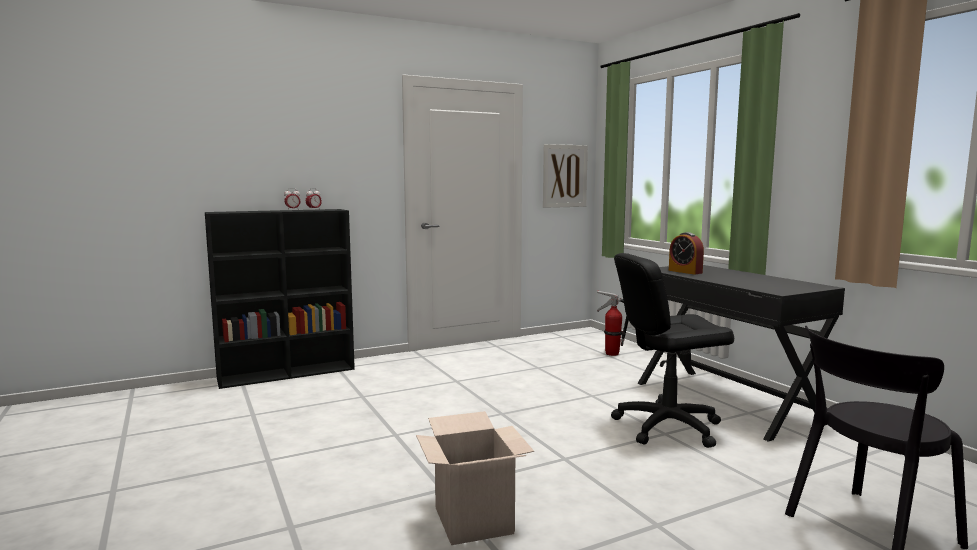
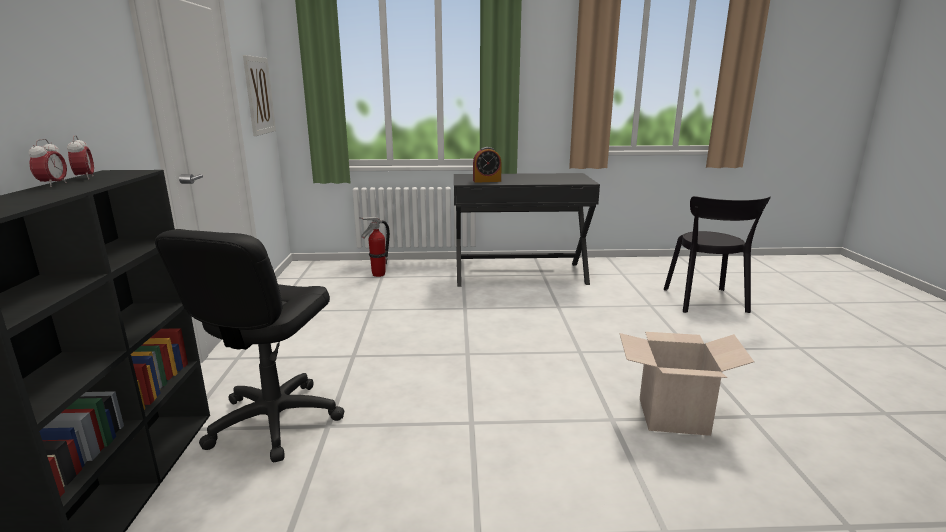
camera: 65 degrees left, 10 degrees up
black office chair [611,253,734,448] -> black office chair moved to [155,229,344,463]

